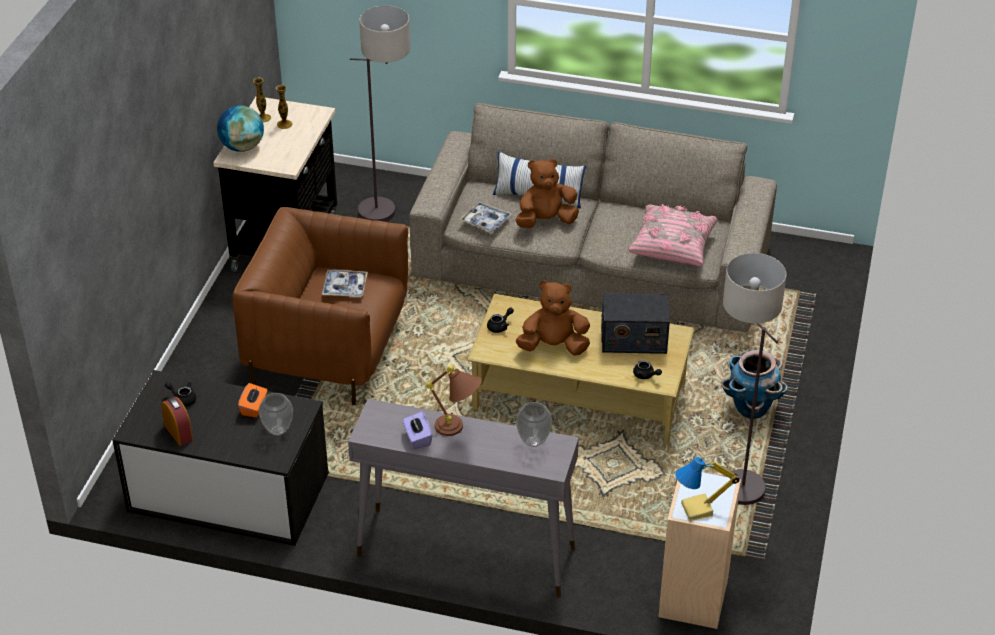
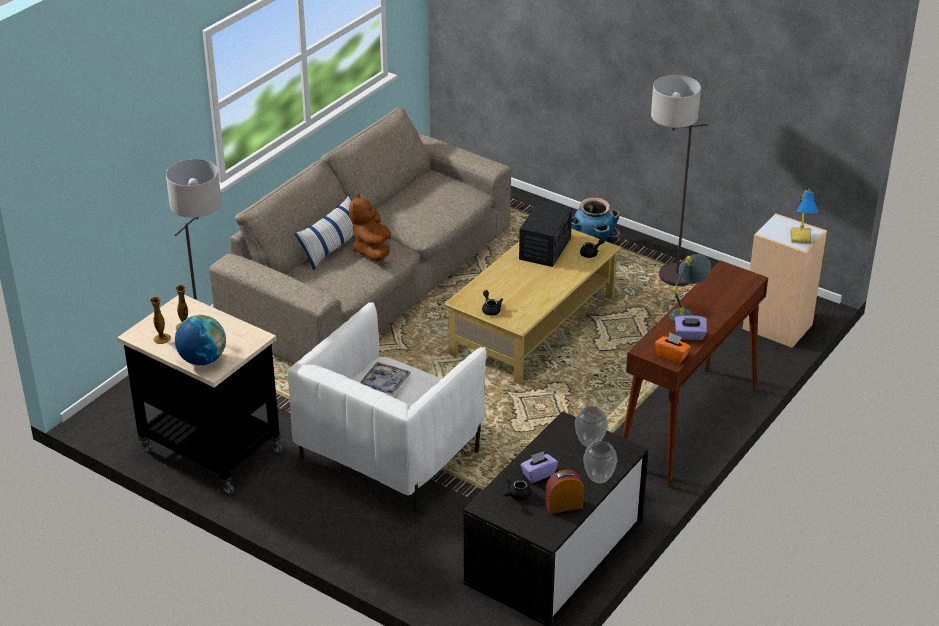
camera: 70 degrees left, 5 degrees down
brown armchair [232,207,408,405] -> white armchair [288,302,487,512]
orange tissue box [238,383,268,418] -> orange tissue box moved to [655,332,691,364]
grey console table [348,399,579,597] -> brown console table [622,260,768,488]
brown table lamp [426,365,482,436] -> grey table lamp [669,254,711,323]
tray [459,202,512,233] -> none
brown plush toy [516,280,590,356] -> none
vase [516,402,552,447] -> vase moved to [583,441,618,484]
pink pillow [629,204,718,266] -> none
none -> purple tissue box [520,451,558,483]

